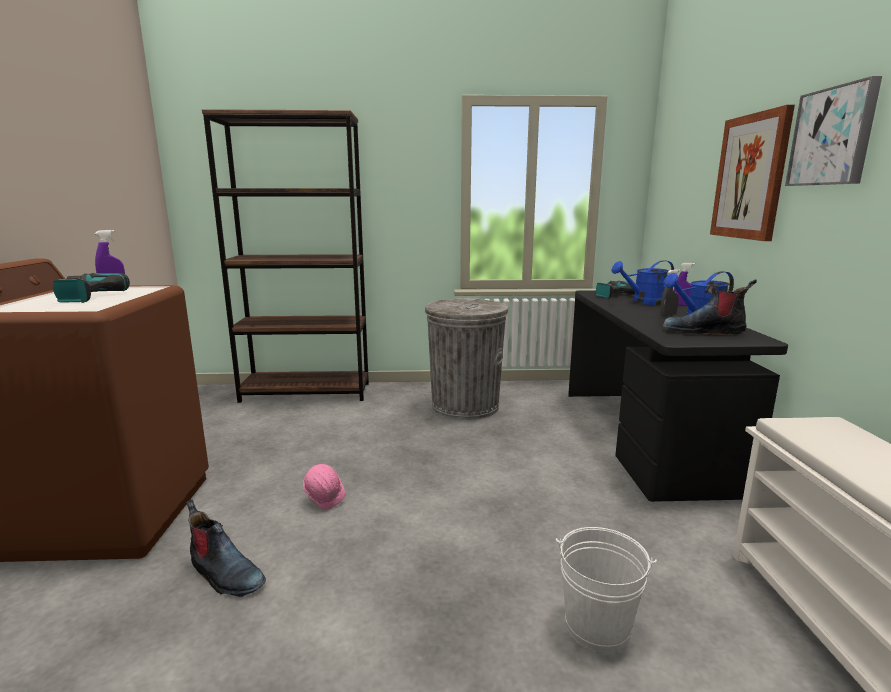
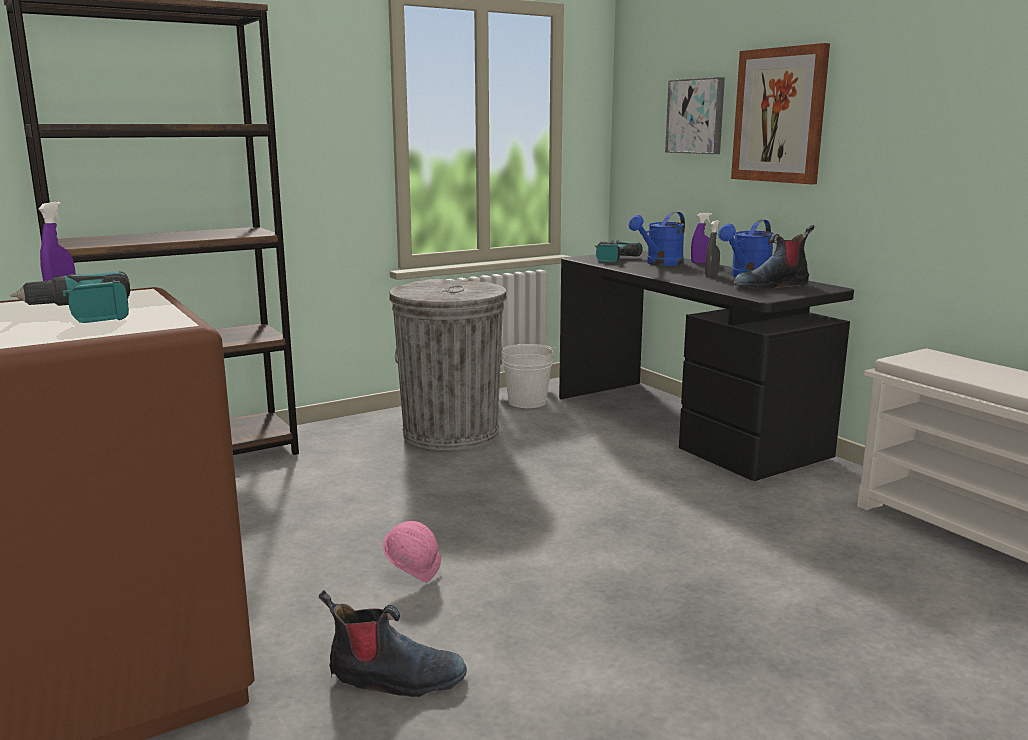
camera: 30 degrees left, 0 degrees up
white bucket [556,527,657,653] -> white bucket moved to [502,344,556,408]
picture [785,76,882,186] -> picture moved to [665,77,725,154]

